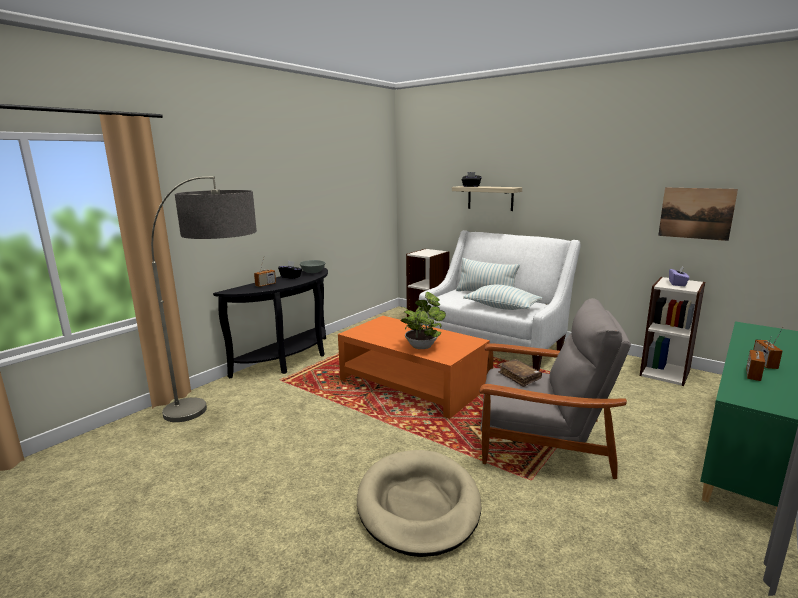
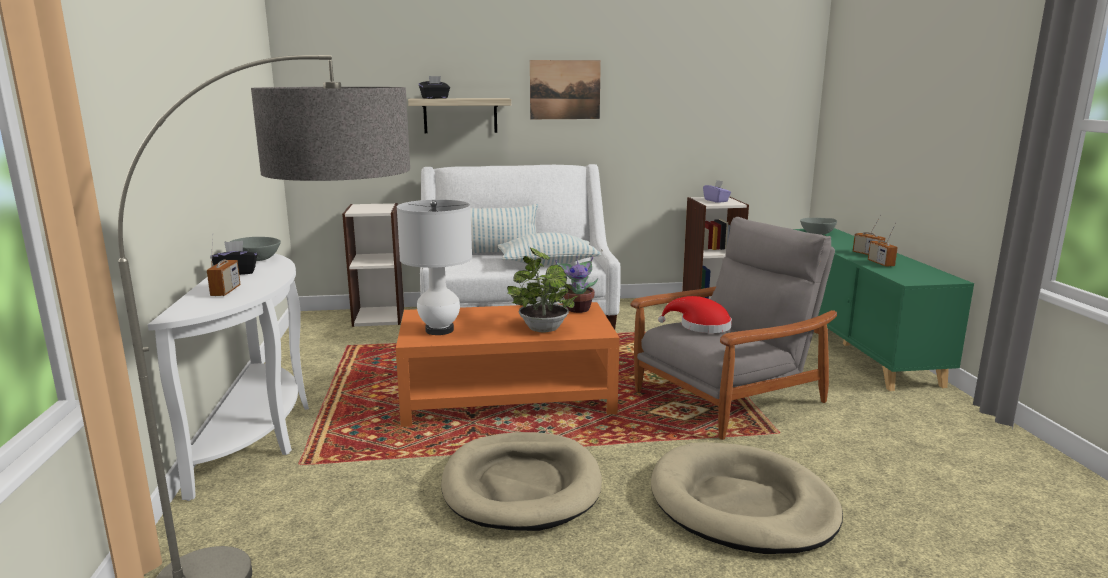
camera: 45 degrees left, 0 degrees up
black console table [213,267,328,378] -> white console table [148,253,309,501]
brown book [498,359,542,387] -> red hat [658,296,732,333]
picture [658,188,738,241] -> picture moved to [530,60,601,119]
none -> white table lamp [397,200,472,335]
none -> beige dog bed [441,432,602,531]
none -> potted plant [555,256,598,313]
none -> grey bowl [800,218,837,235]

